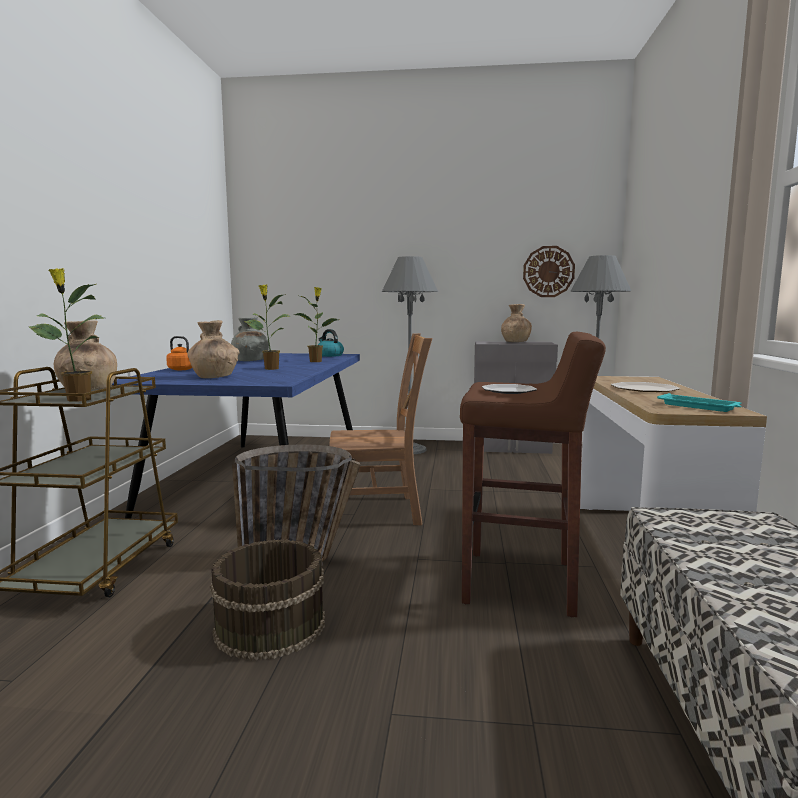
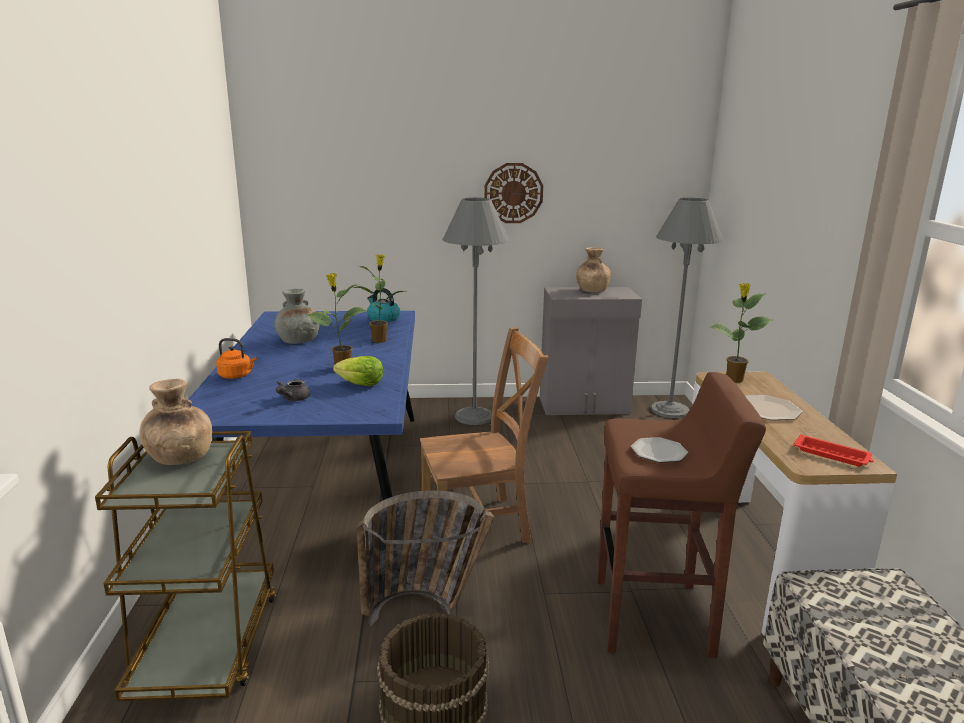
camera: 10 degrees left, 10 degrees up
potted plant [29,268,104,402] -> potted plant moved to [710,283,773,383]
brown vase [187,320,239,378] -> grey teapot [276,379,310,401]
wall clock [523,246,575,297] -> wall clock moved to [484,163,543,223]
turquoise tray [657,393,741,412] -> red tray [794,434,874,467]
none -> lettuce [333,356,383,387]

